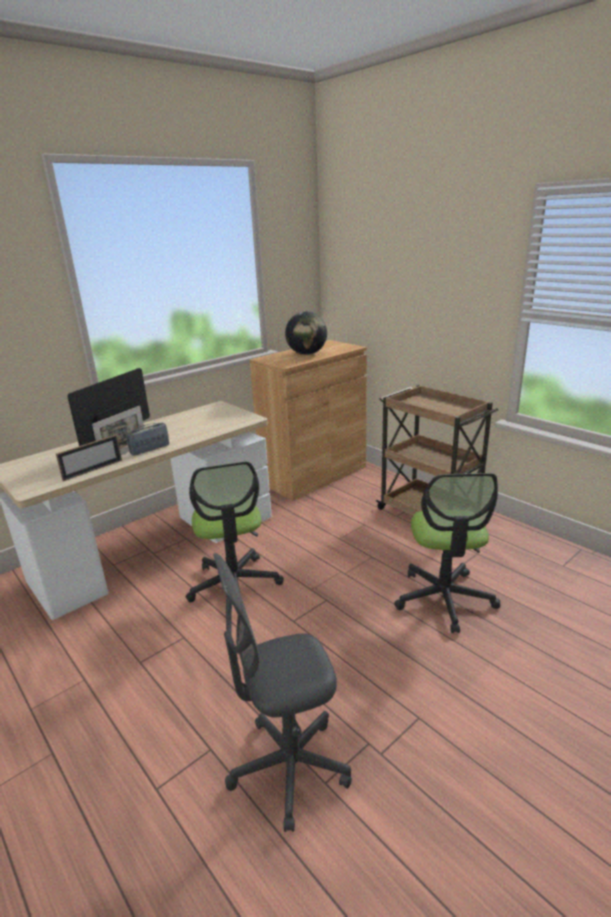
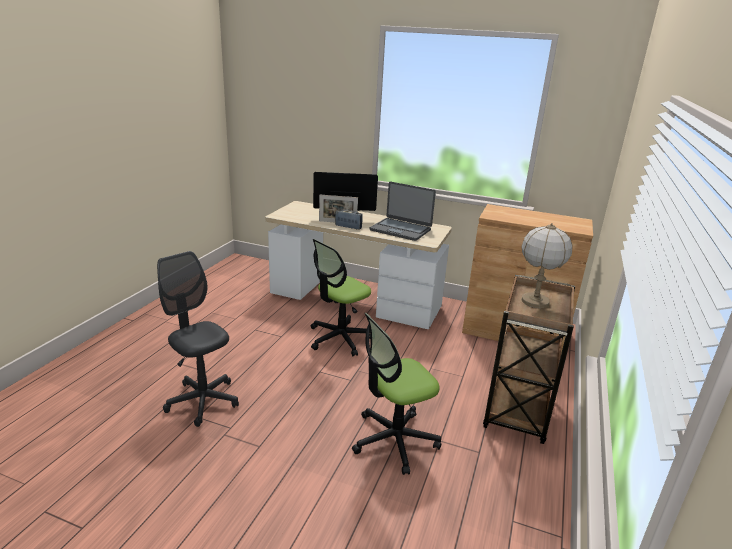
camera: 60 degrees right, 0 degrees up
picture frame [56,435,122,481] -> none
globe [285,312,327,355] -> none
none -> laptop [369,182,436,241]
none -> table lamp [522,223,573,308]

